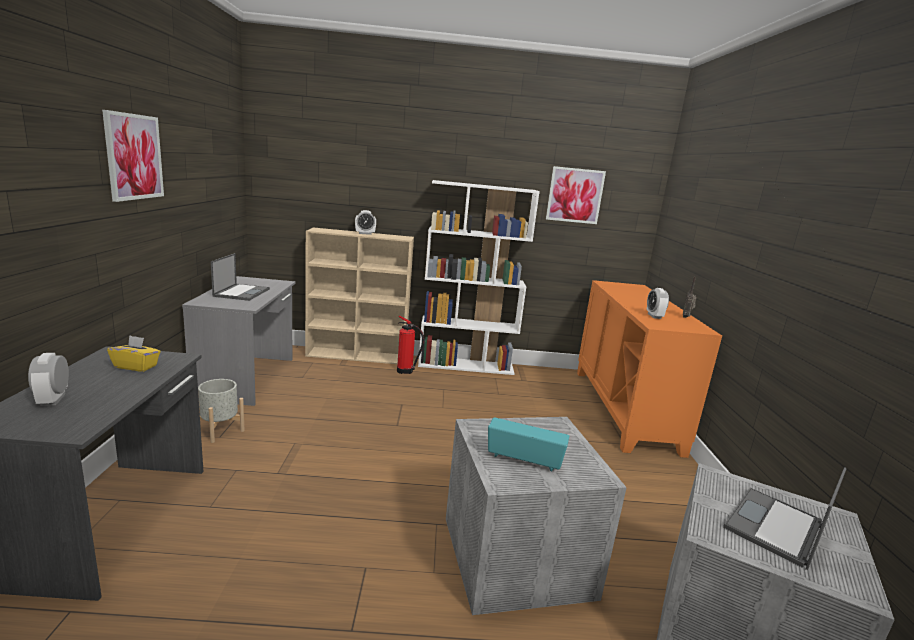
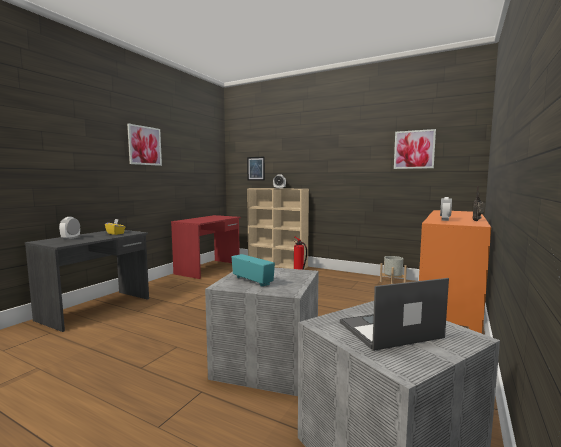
camera: 30 degrees right, 10 degrees down
grey desk [182,276,296,406] -> red desk [171,215,241,279]
grey planter [198,379,245,443] -> grey planter moved to [380,256,407,284]
laptop [211,253,270,301] -> none
white bookcase [418,180,540,375] -> none
none -> picture [247,157,265,180]

